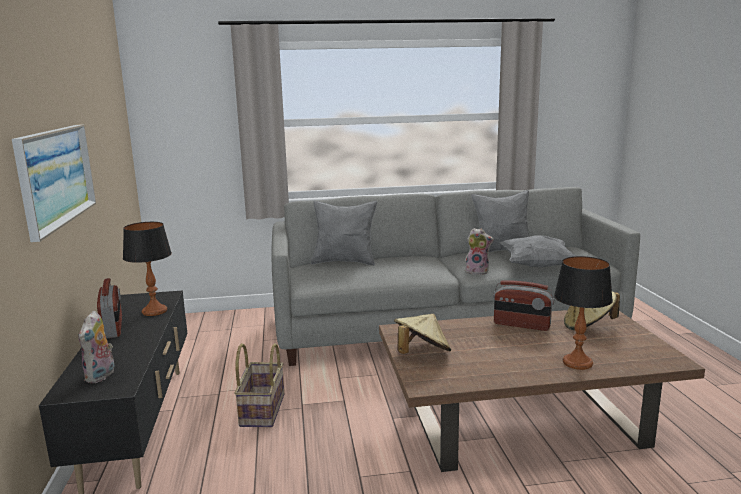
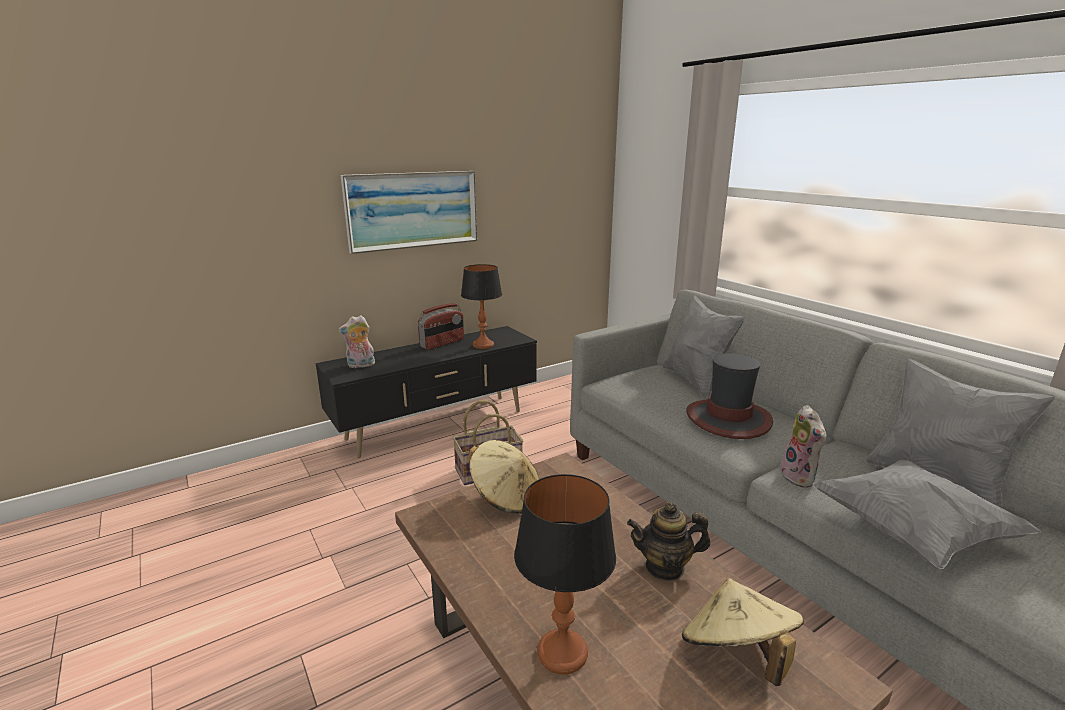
camera: 65 degrees right, 5 degrees up
radio [493,281,554,331] -> teapot [627,502,710,581]
none -> hat [686,353,773,439]

